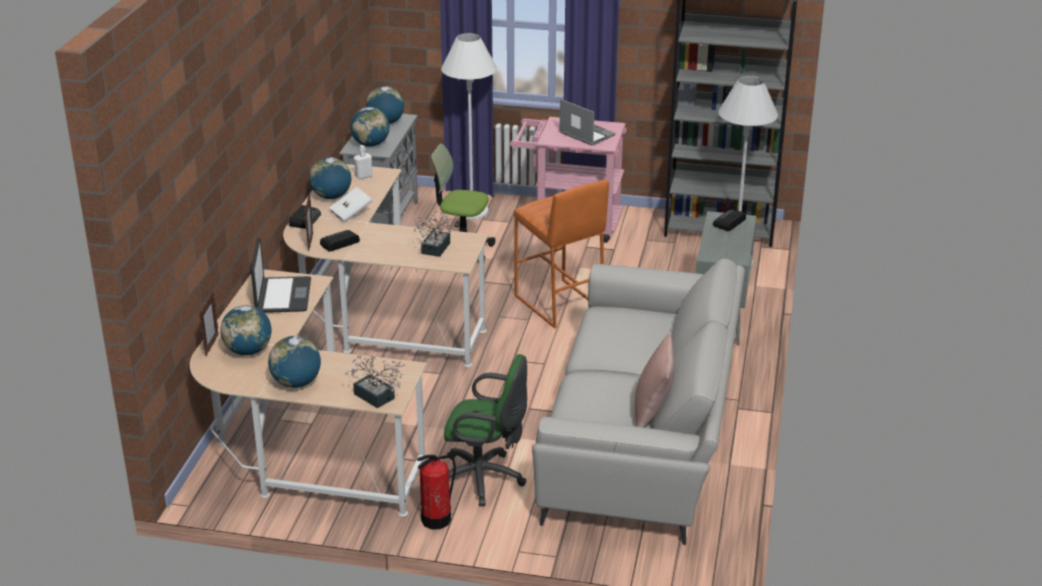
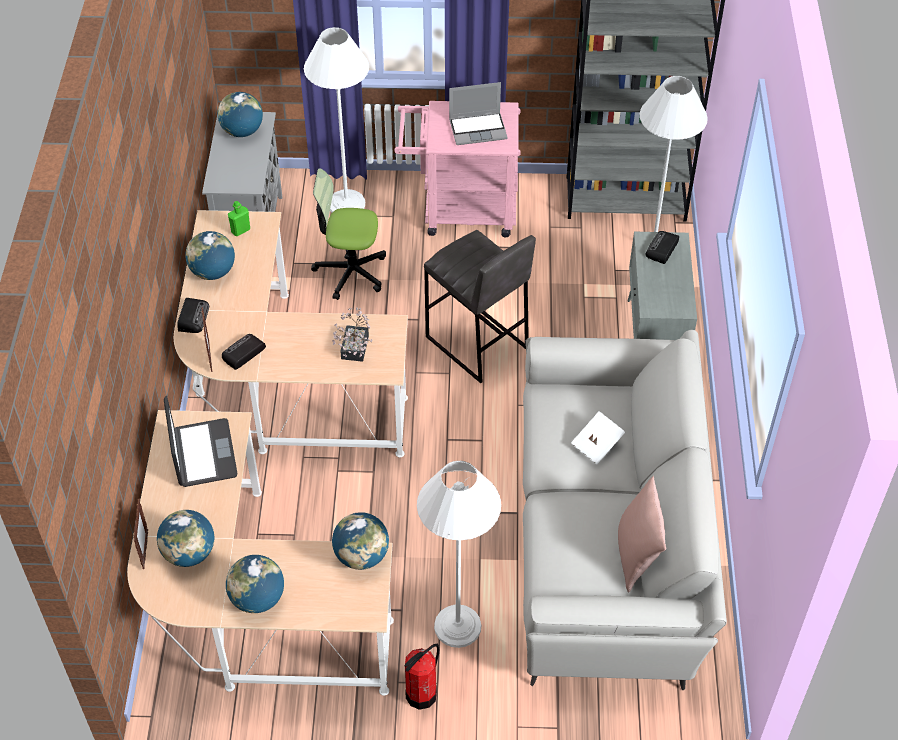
camera: 10 degrees left, 20 degrees up
white book [329,187,372,223] -> white book moved to [571,411,625,465]
potted plant [345,356,405,408] -> none
globe [350,107,390,147] -> globe moved to [332,512,389,570]
white bottle [354,145,372,179] -> green bottle [228,201,250,236]
green office chair [444,354,527,506] -> white floor lamp [417,461,501,648]
orange stool [514,180,609,328] -> grey stool [424,230,536,383]
laptop [559,99,616,146] -> laptop turned 135 degrees clockwise [449,82,508,145]

